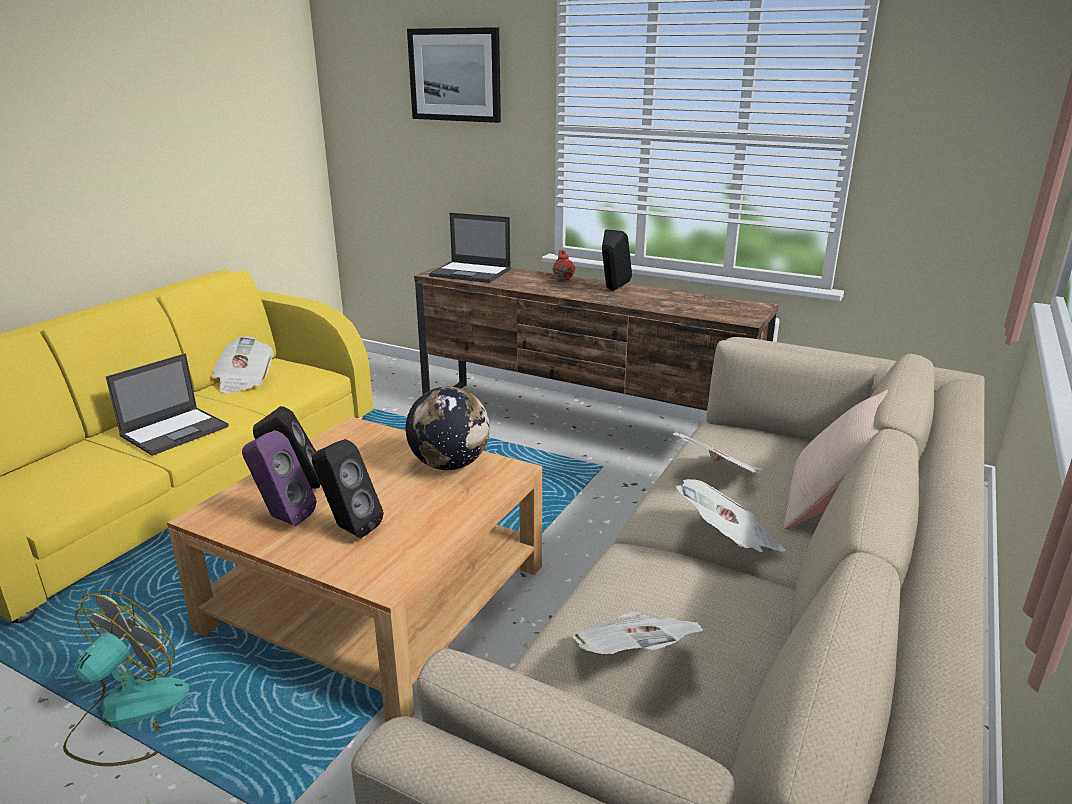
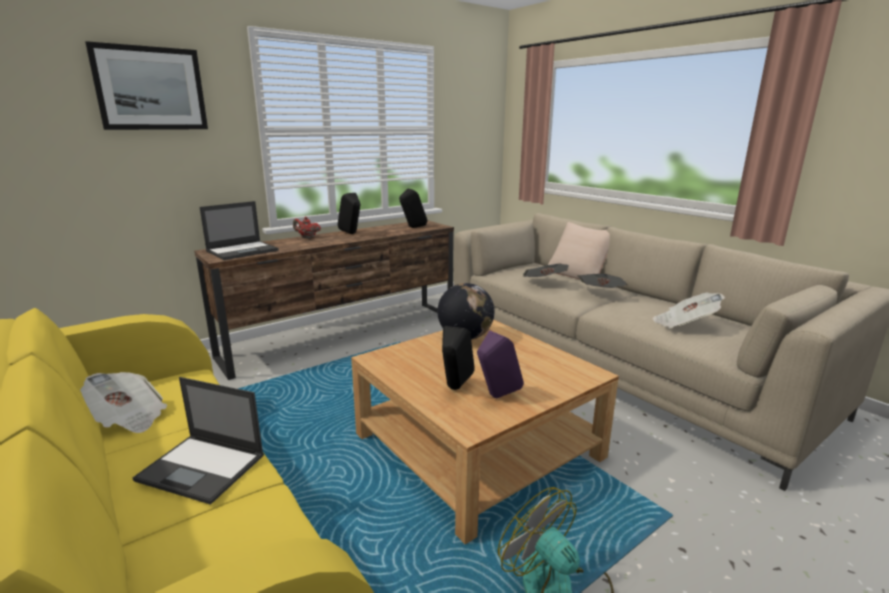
camera: 65 degrees left, 5 degrees down
laptop [106,353,229,456] -> laptop turned 135 degrees clockwise [133,377,264,505]
black speaker [312,439,383,538] -> black speaker moved to [399,189,427,228]

